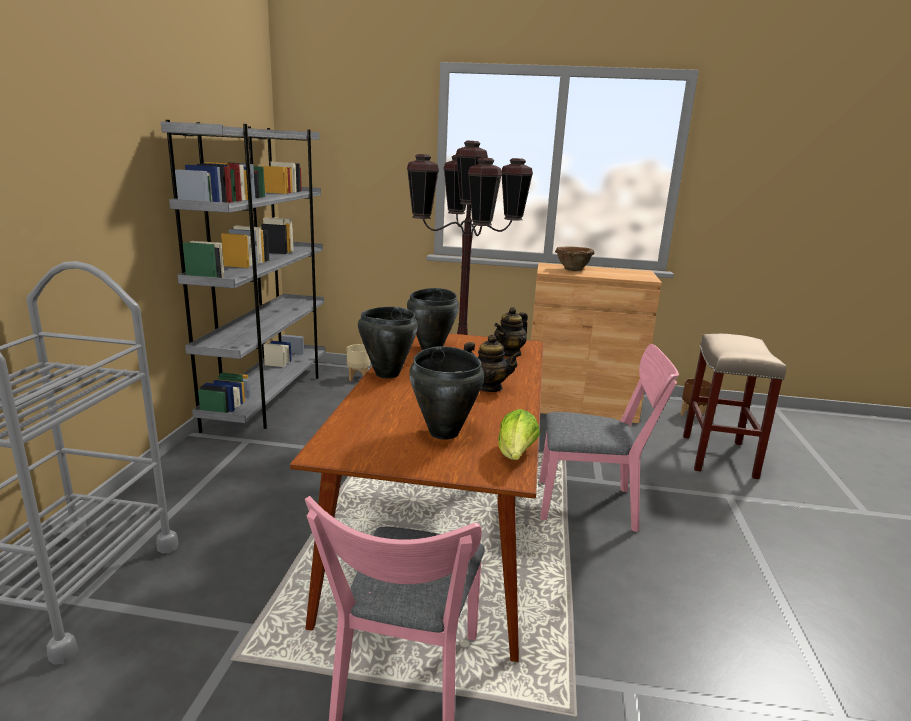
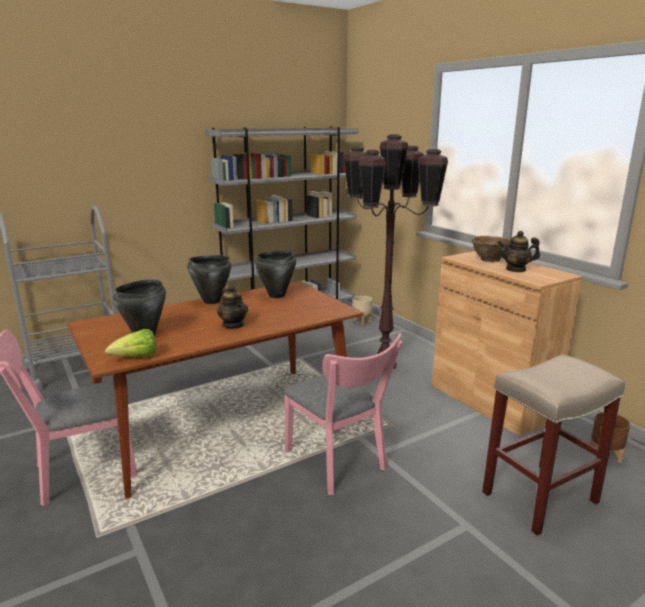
camera: 50 degrees right, 0 degrees up
teapot [494,307,528,357] -> teapot moved to [498,231,540,272]

